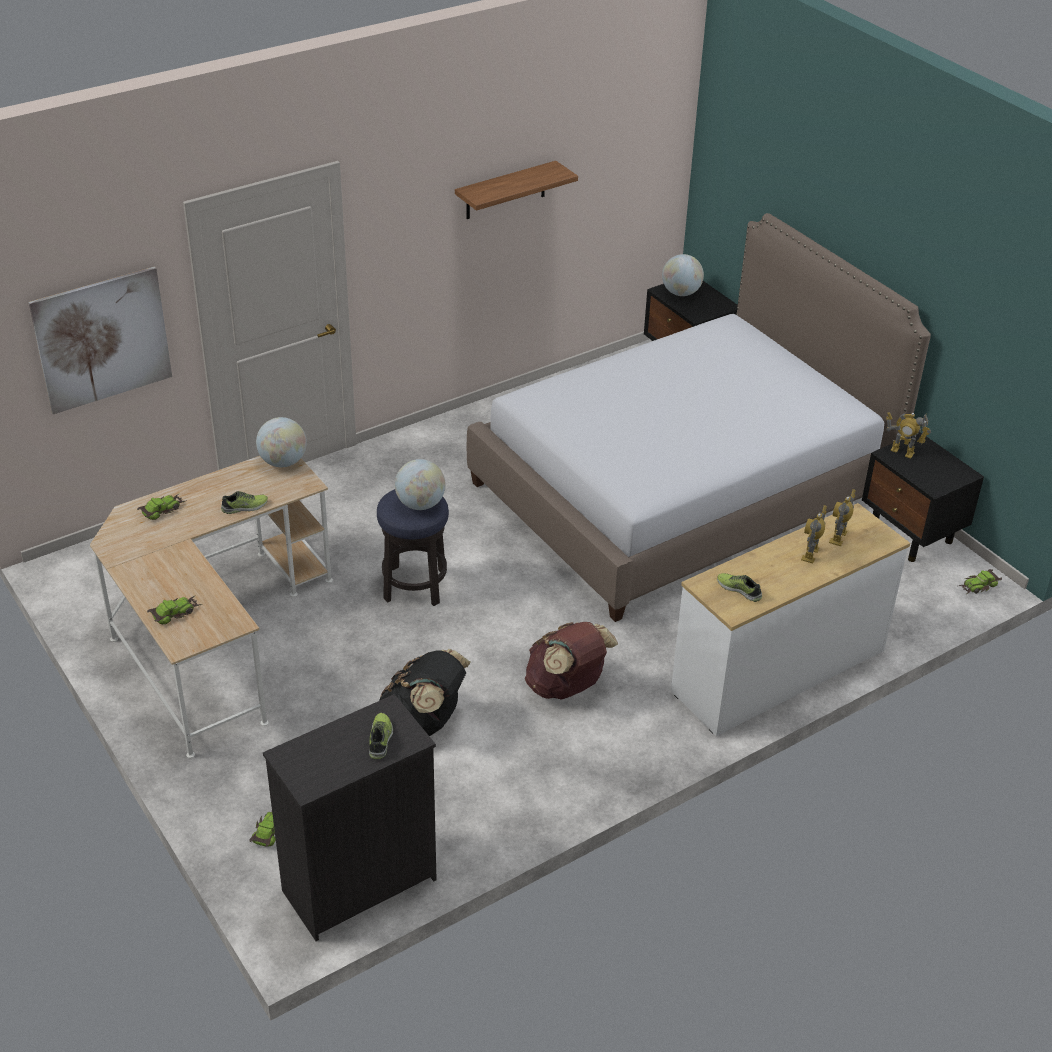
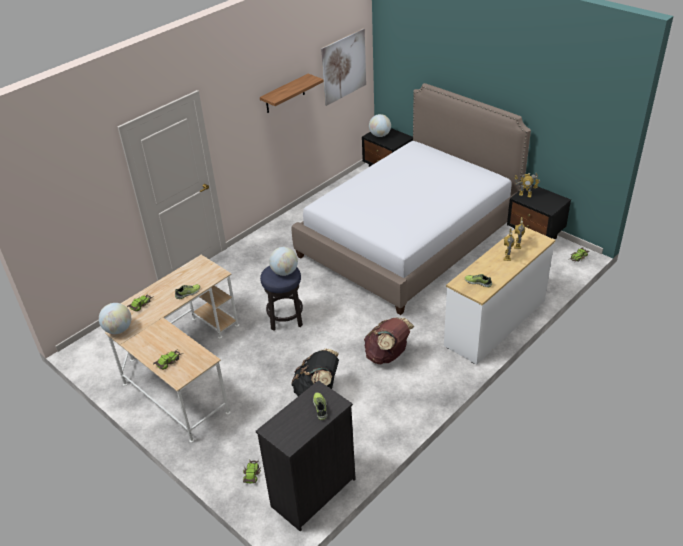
camera: 10 degrees left, 0 degrees up
picture [28,266,172,414] -> picture moved to [321,29,366,106]
globe [256,417,307,467] -> globe moved to [99,303,131,334]

